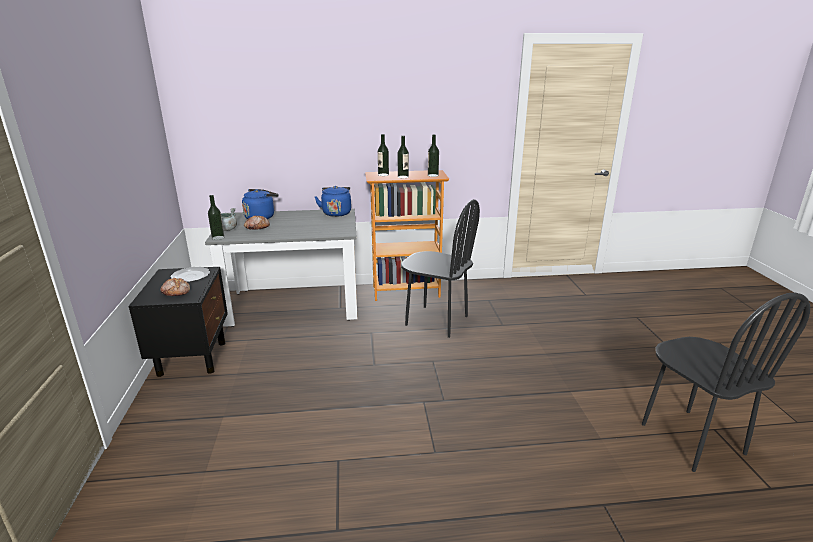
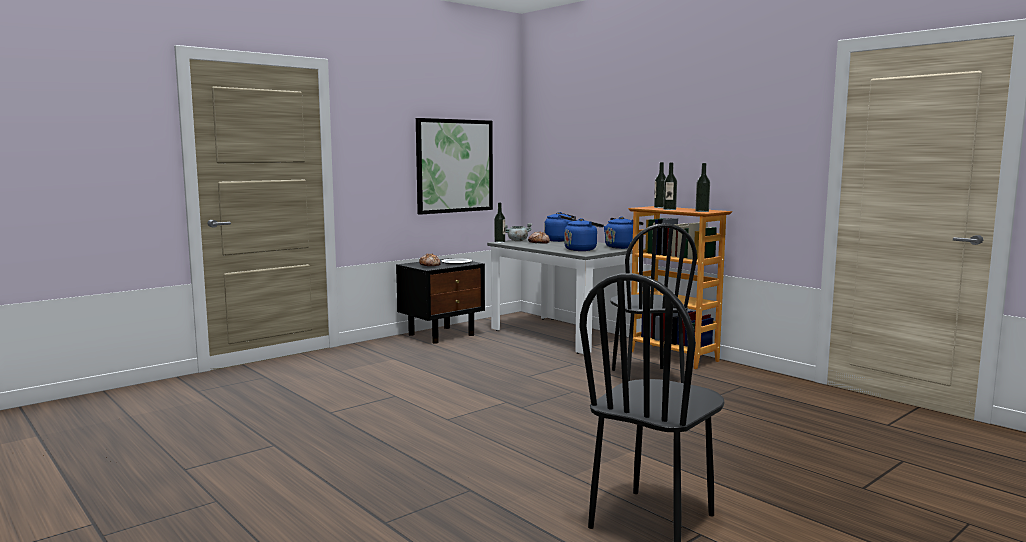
camera: 55 degrees right, 15 degrees down
none -> picture [416,118,493,215]
none -> blue kettle [564,218,604,251]

